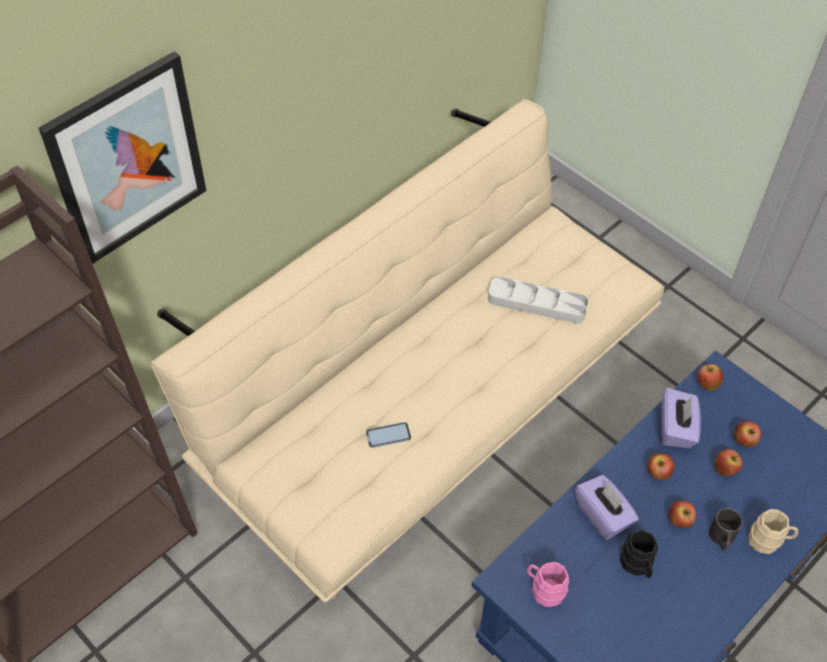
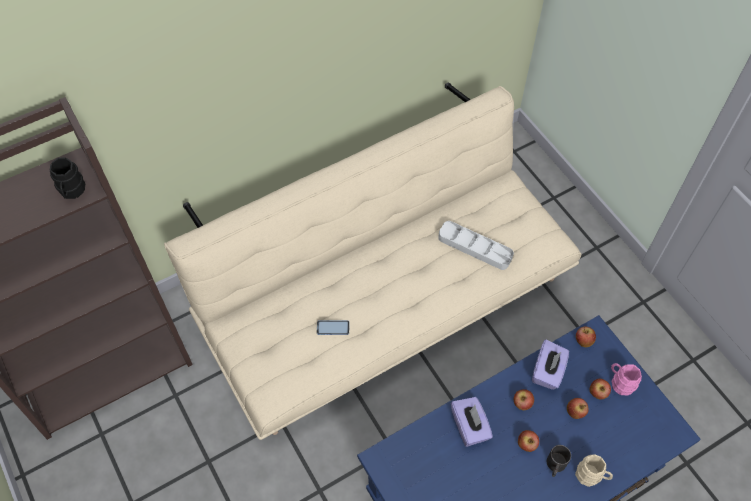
camera: 15 degrees right, 5 degrees up
picture [39,51,206,264] -> none
pink mug [527,562,569,607] -> pink mug moved to [611,363,642,395]
black mug [620,530,658,578] -> black mug moved to [50,157,85,199]

